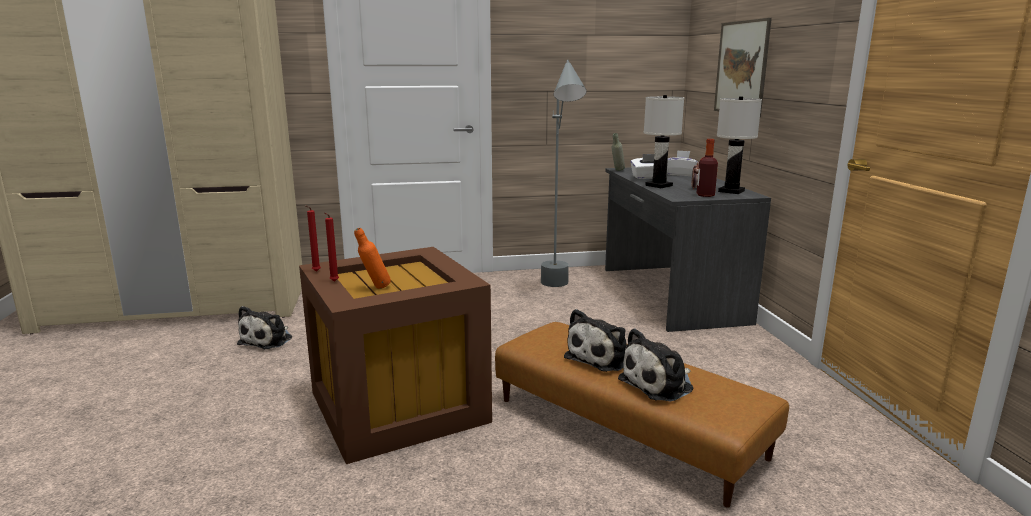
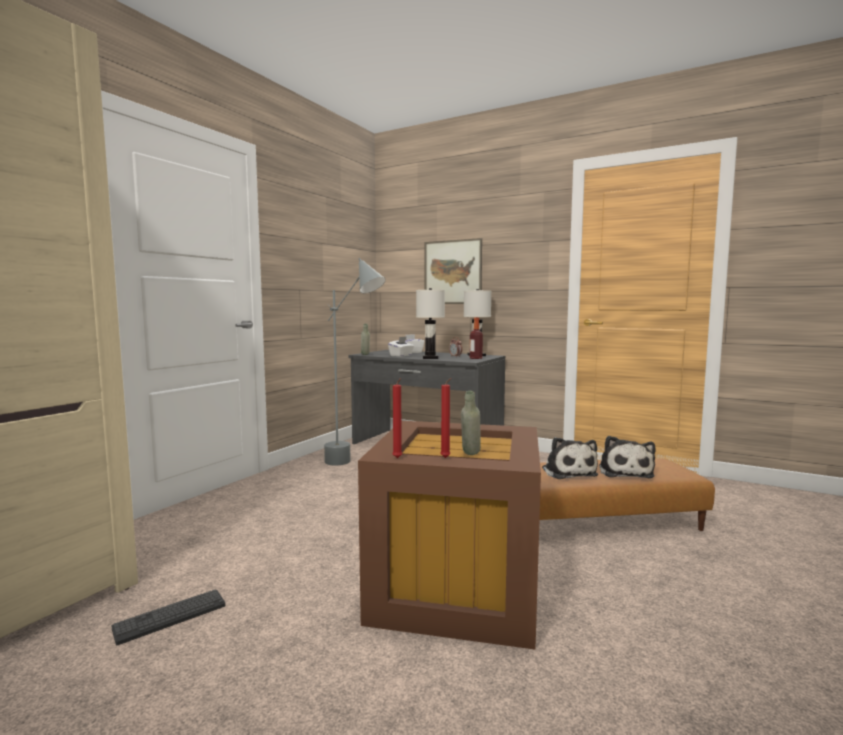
camera: 50 degrees left, 10 degrees down
plush toy [237,306,292,349] -> keyboard [112,589,225,645]
orange bottle [354,228,391,289] -> grey bottle [461,391,481,455]

